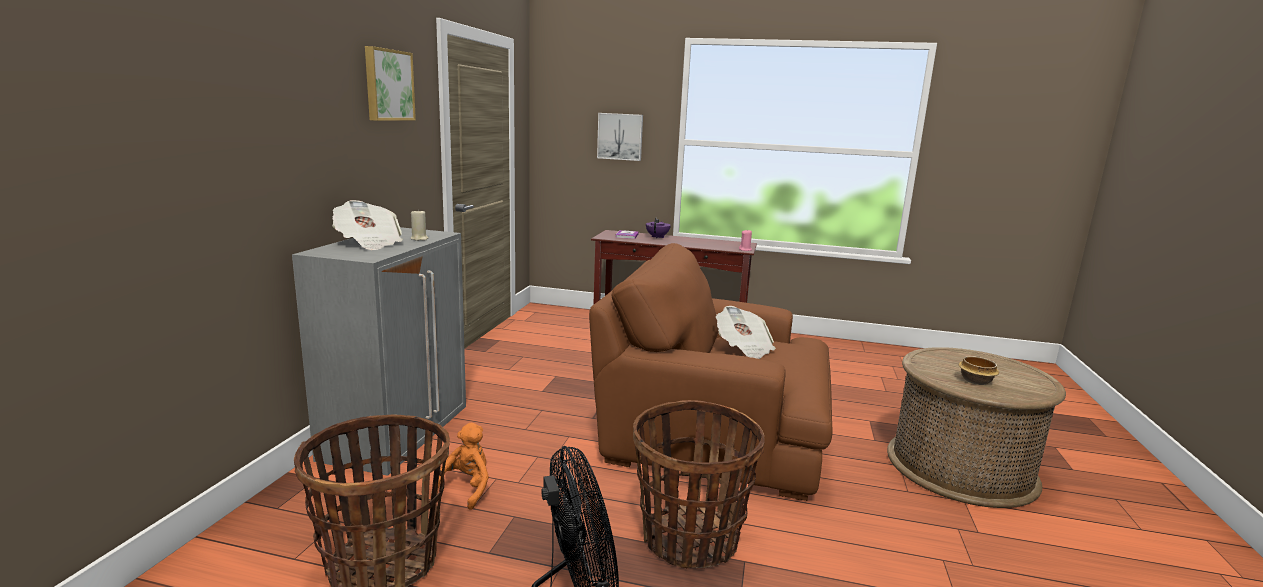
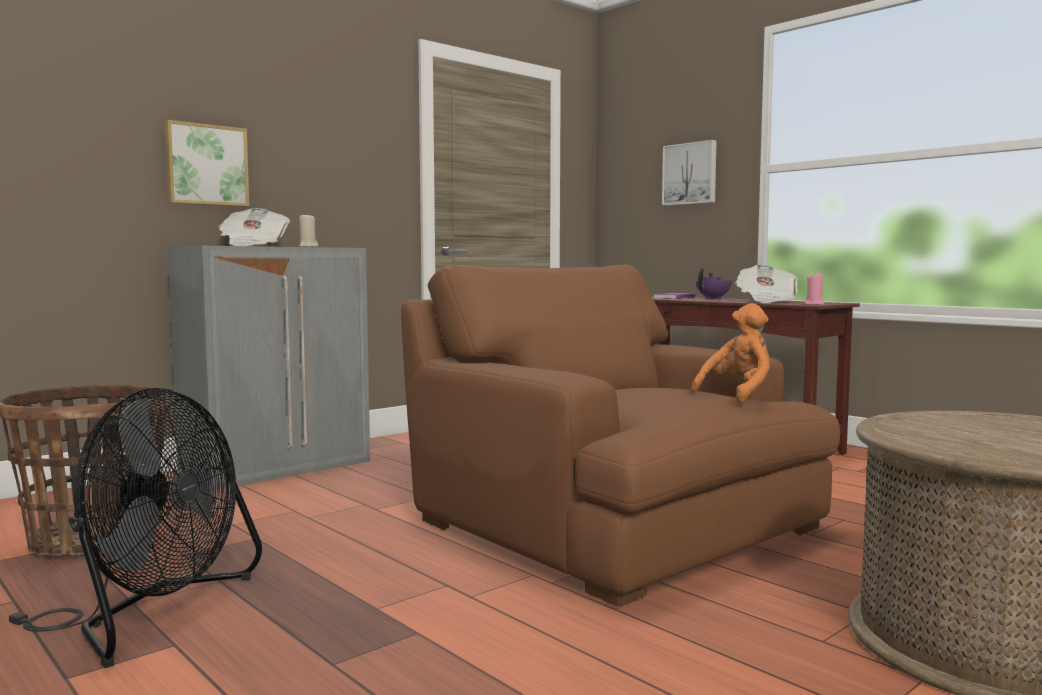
camera: 35 degrees right, 10 degrees down
picture [365,46,416,121] -> picture moved to [164,120,249,207]
orange plush toy [431,423,489,510] -> orange plush toy moved to [691,303,770,403]
basket [633,400,765,568] -> none
newspaper [716,306,776,359] -> newspaper moved to [735,265,798,303]
bowl [959,356,999,385] -> none

